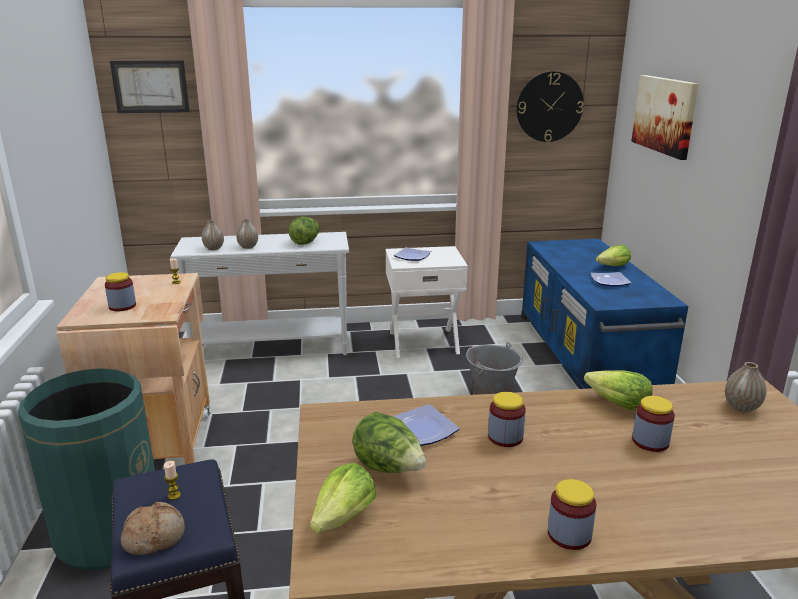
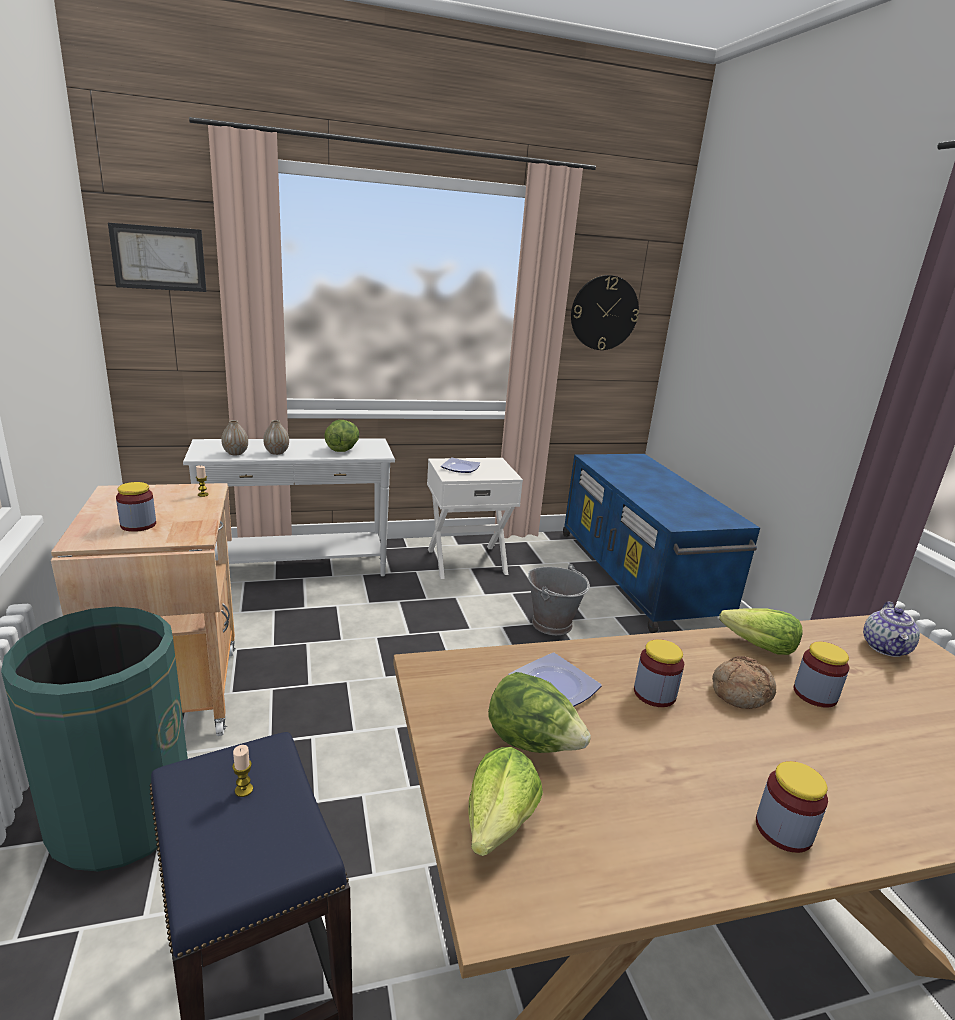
camera: 10 degrees left, 0 degrees up
bread [121,502,185,555] -> bread moved to [712,656,776,709]
plate [590,272,631,286] -> none
lettuce [596,245,631,266] -> none
picture [631,75,699,160] -> none
vase [725,362,767,412] -> teapot [863,602,920,657]

